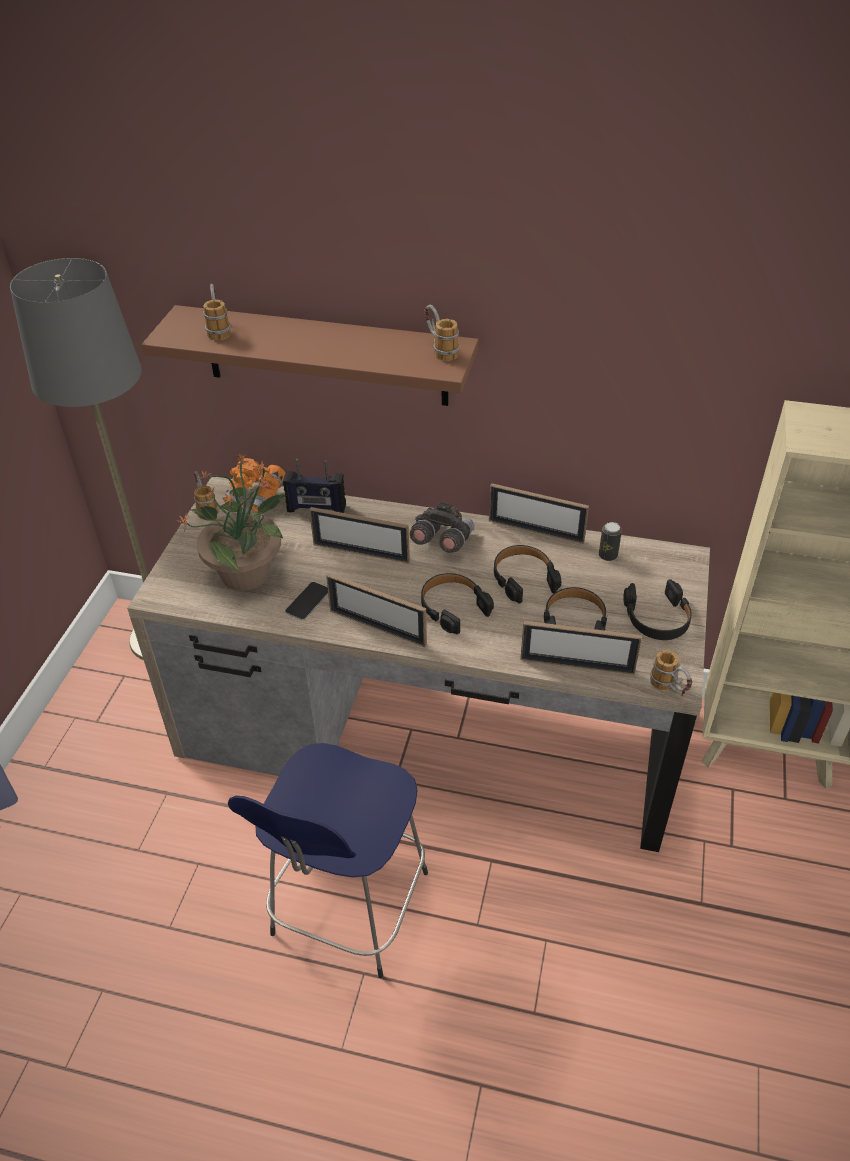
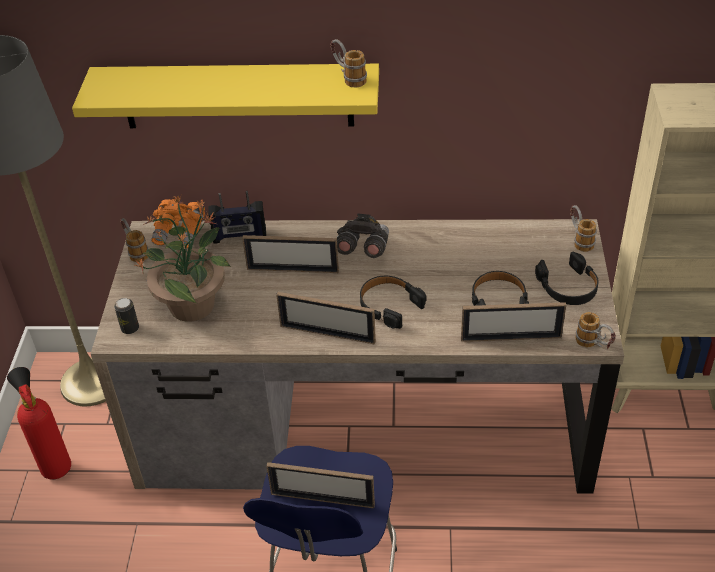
camera: 10 degrees left, 0 degrees up
brown shelf [141,305,479,406] -> yellow shelf [72,64,379,128]
mug [203,284,231,341] -> mug moved to [570,205,597,252]
phone [285,582,328,620] -> none
picture frame [489,483,589,544] -> picture frame moved to [266,462,375,508]
black headphones [494,545,561,604] -> none
can [599,522,622,561] -> can moved to [114,298,139,334]
none -> fire extinguisher [7,367,71,479]

